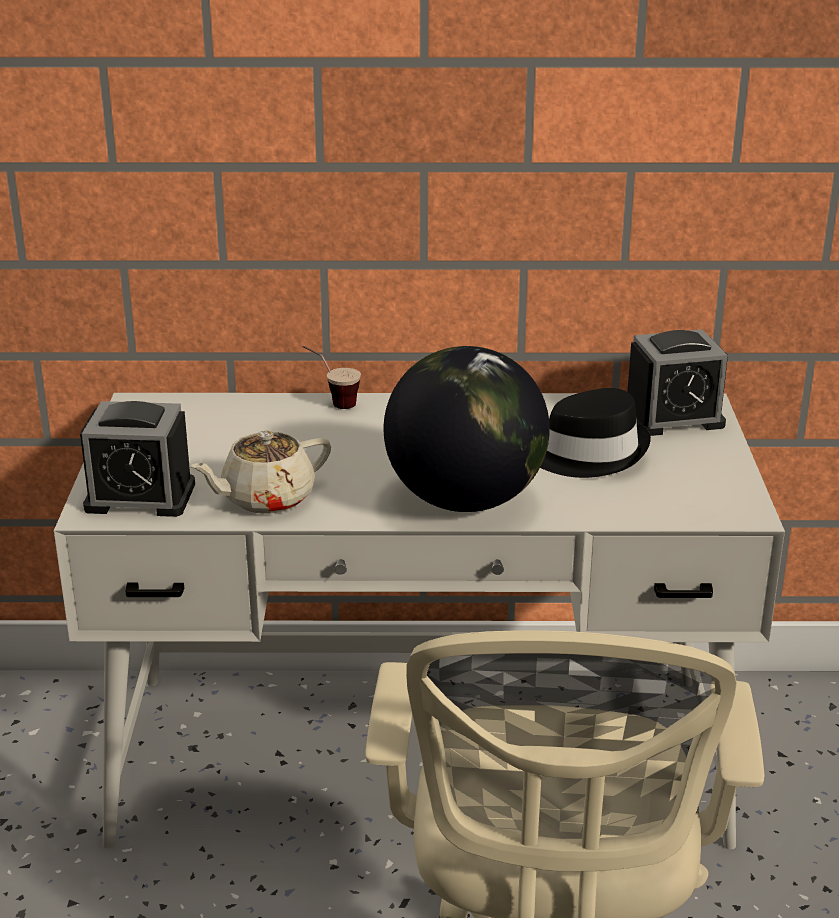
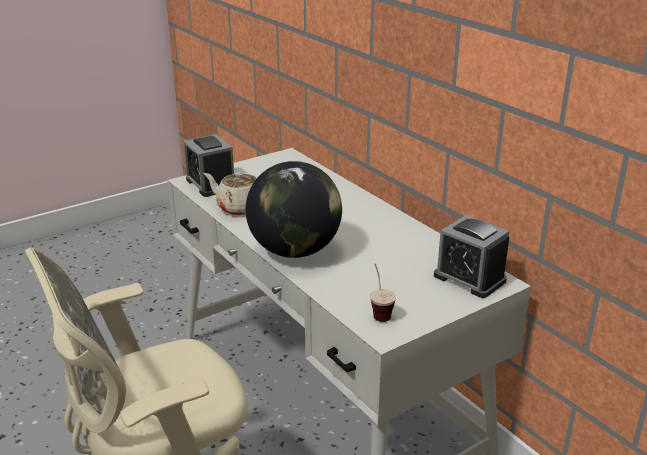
camera: 55 degrees right, 0 degrees up
cup [303,345,361,409] -> cup moved to [370,263,396,322]
black hat [540,388,651,478] -> none

